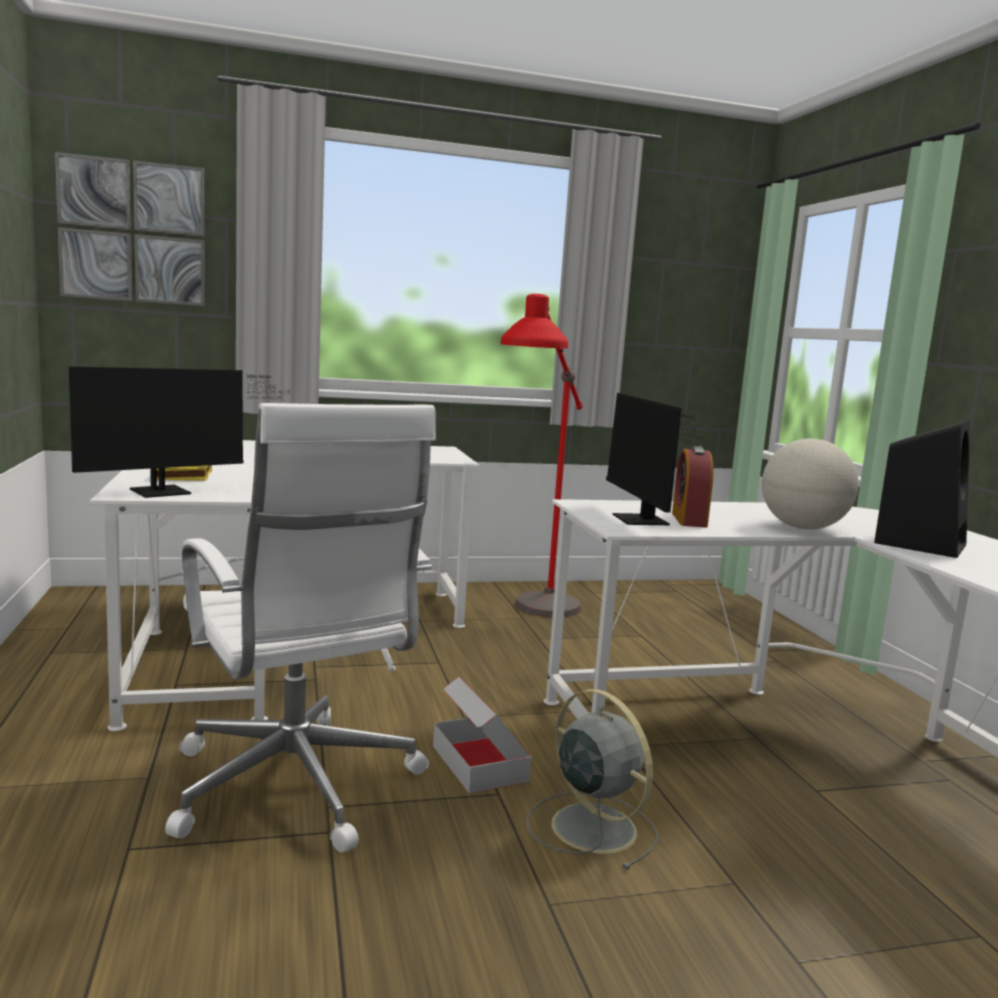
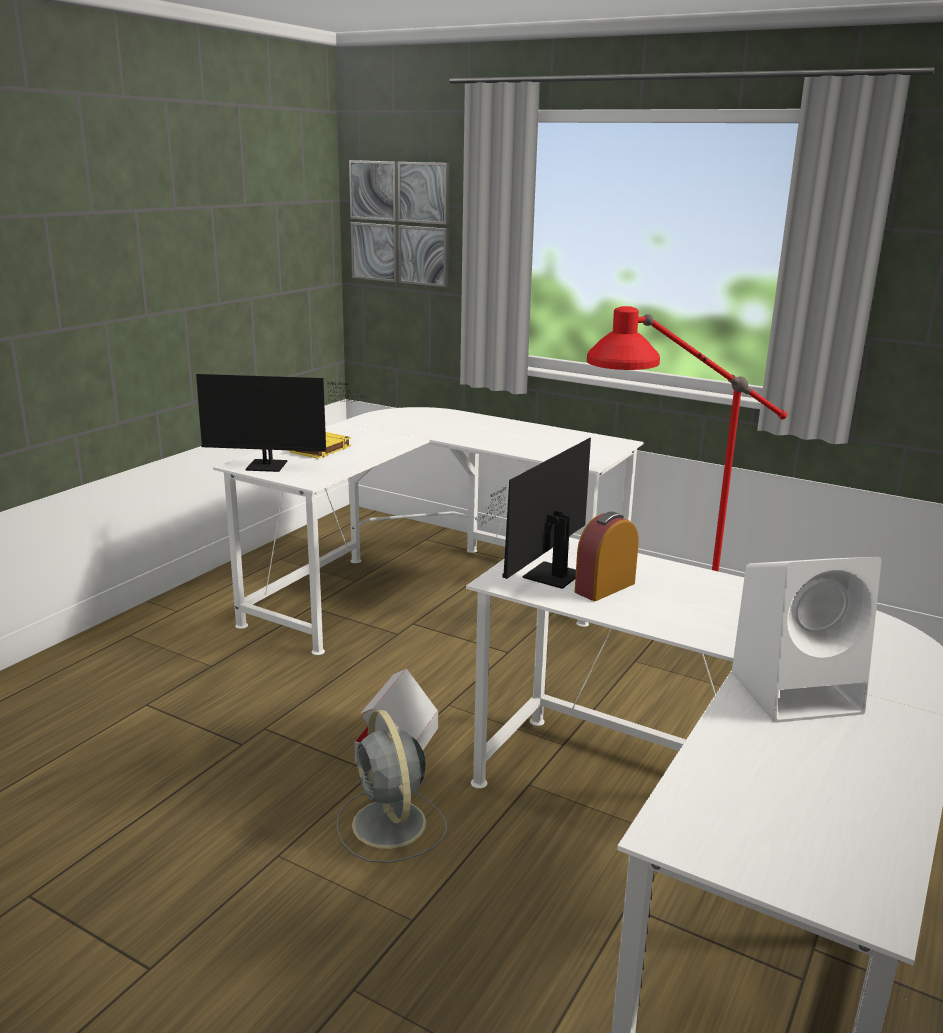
camera: 45 degrees right, 10 degrees up
white office chair [165,403,436,853] -> none
grey fan [527,689,658,870] -> grey fan turned 150 degrees clockwise [337,709,447,863]
globe [762,439,859,530] -> none
black speaker [874,420,970,558] -> white speaker [732,557,882,723]

